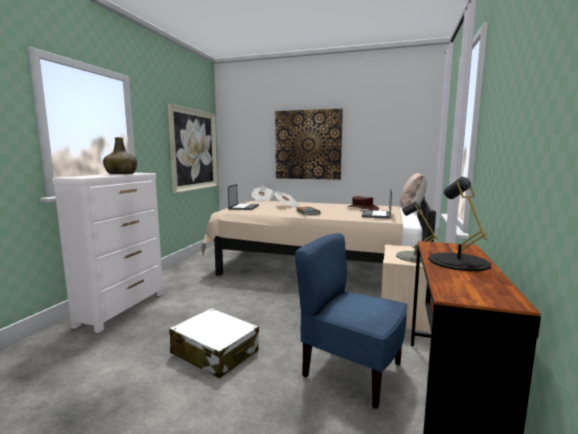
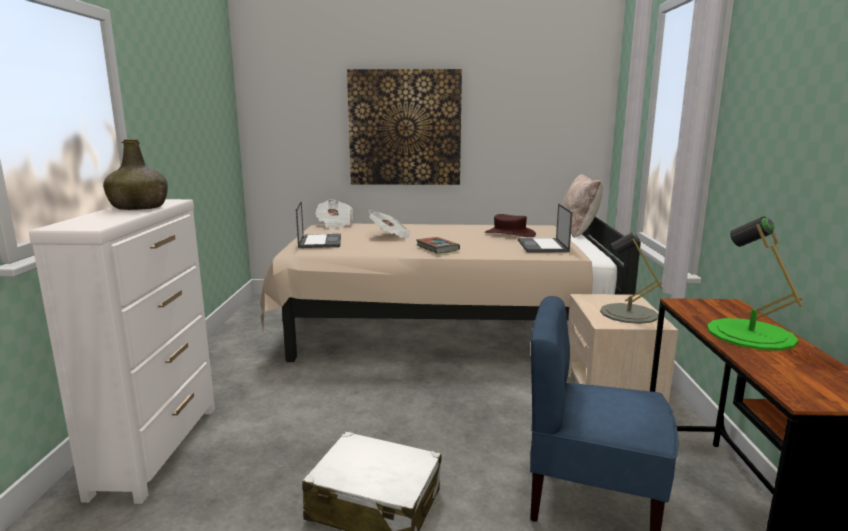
camera: 15 degrees left, 5 degrees up
picture [168,104,218,193] -> none
black table lamp [428,177,491,271] -> green table lamp [707,217,803,351]

